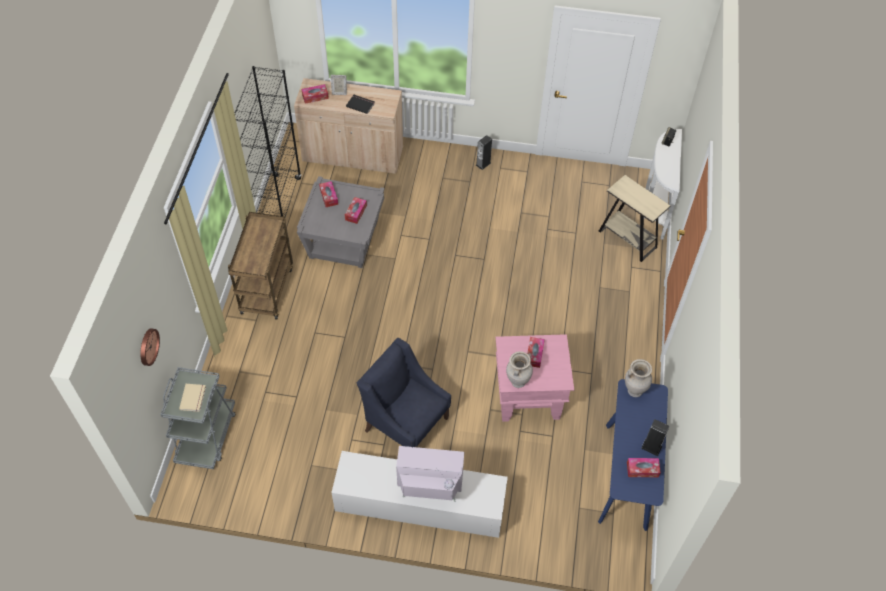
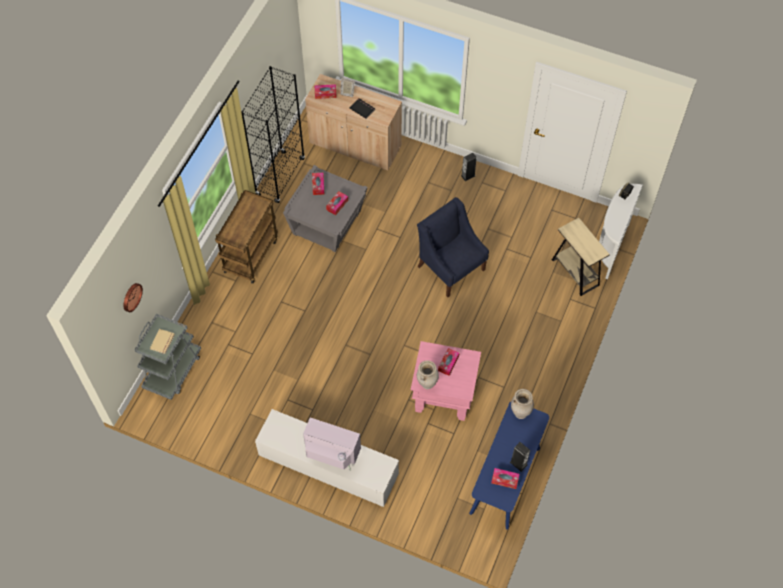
camera: 15 degrees right, 5 degrees up
blue armchair [357,338,451,448] -> blue armchair moved to [417,197,489,297]

